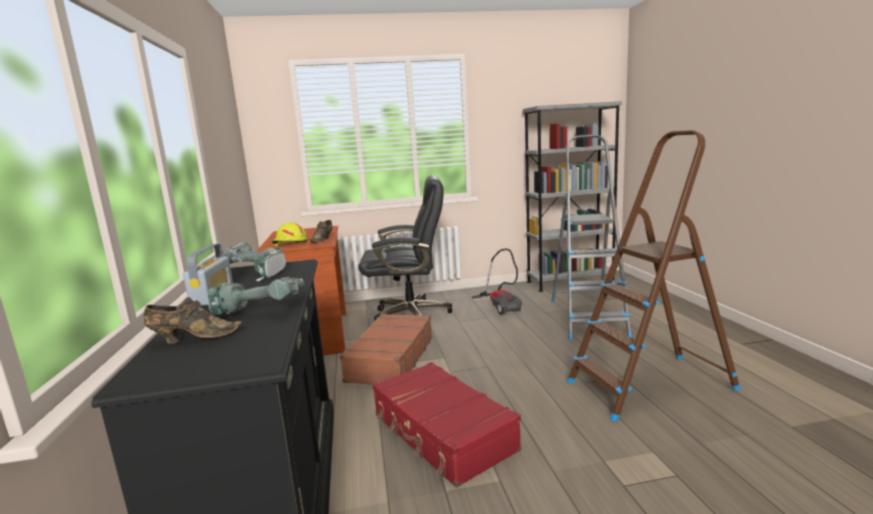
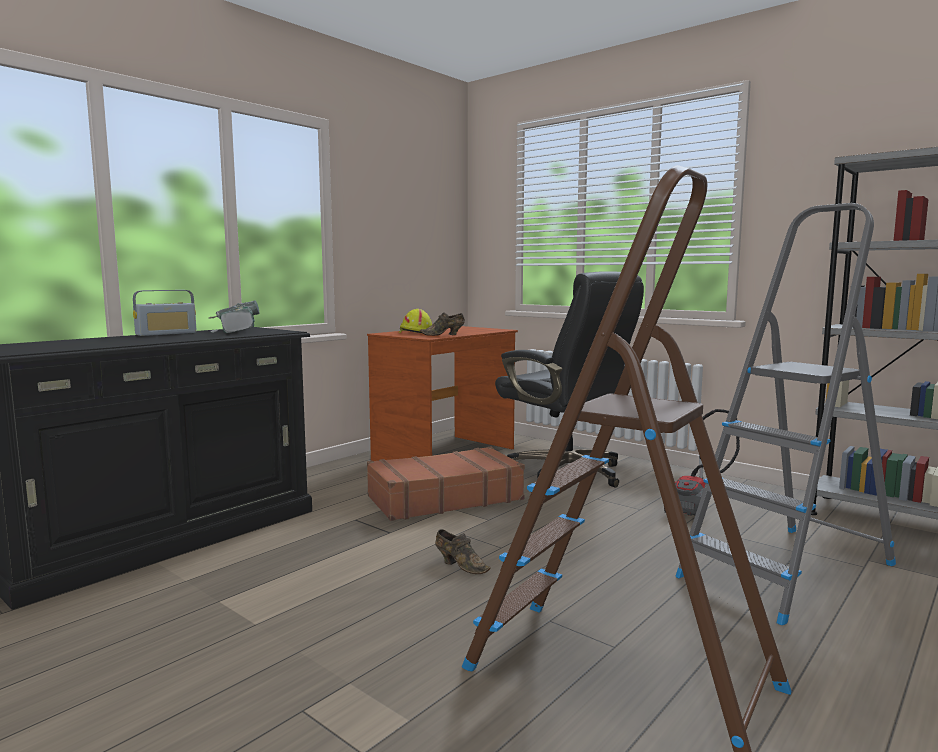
camera: 50 degrees right, 5 degrees down
brown shoe [143,297,242,344] -> brown shoe moved to [435,529,491,574]
power drill [208,277,304,315] -> none
red suitcase [373,362,521,488] -> none

